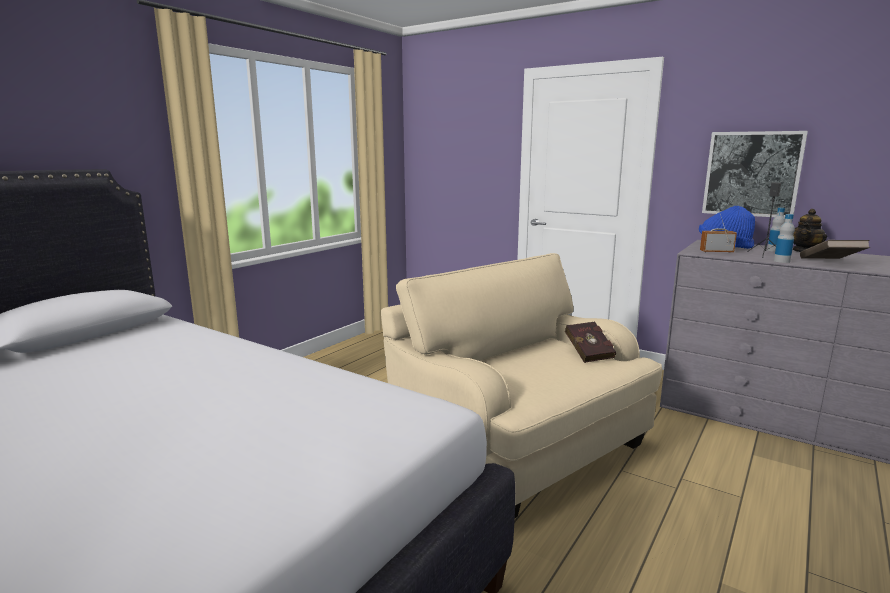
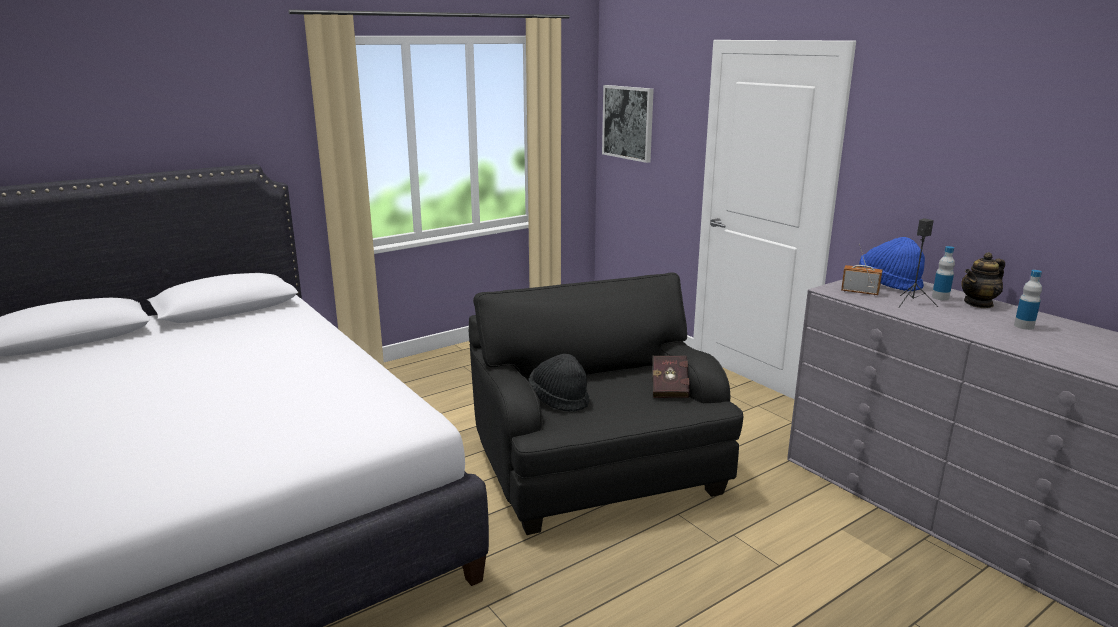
camera: 20 degrees right, 5 degrees up
beige armchair [381,253,662,518] -> black armchair [469,273,743,535]
picture [702,131,808,217] -> picture moved to [602,85,654,163]
bottle [774,214,795,263] -> bottle moved to [1014,270,1042,330]
brown book [800,240,870,259] -> none
none -> black hat [529,354,589,412]

